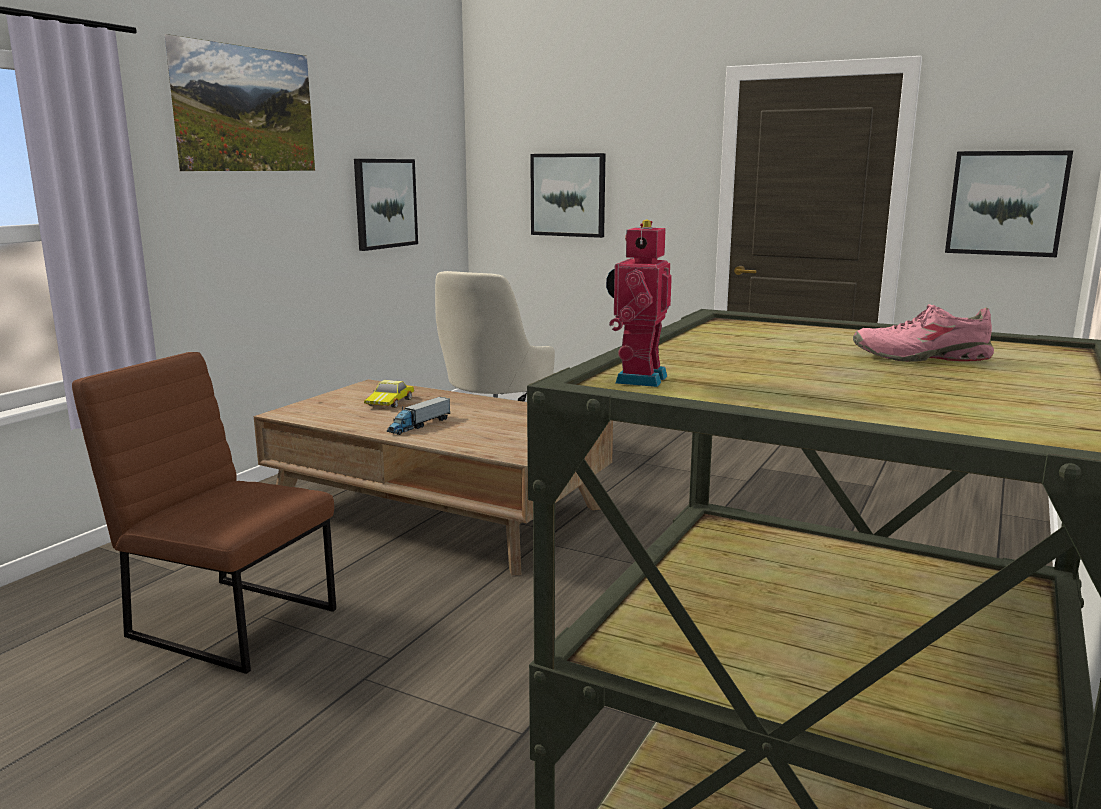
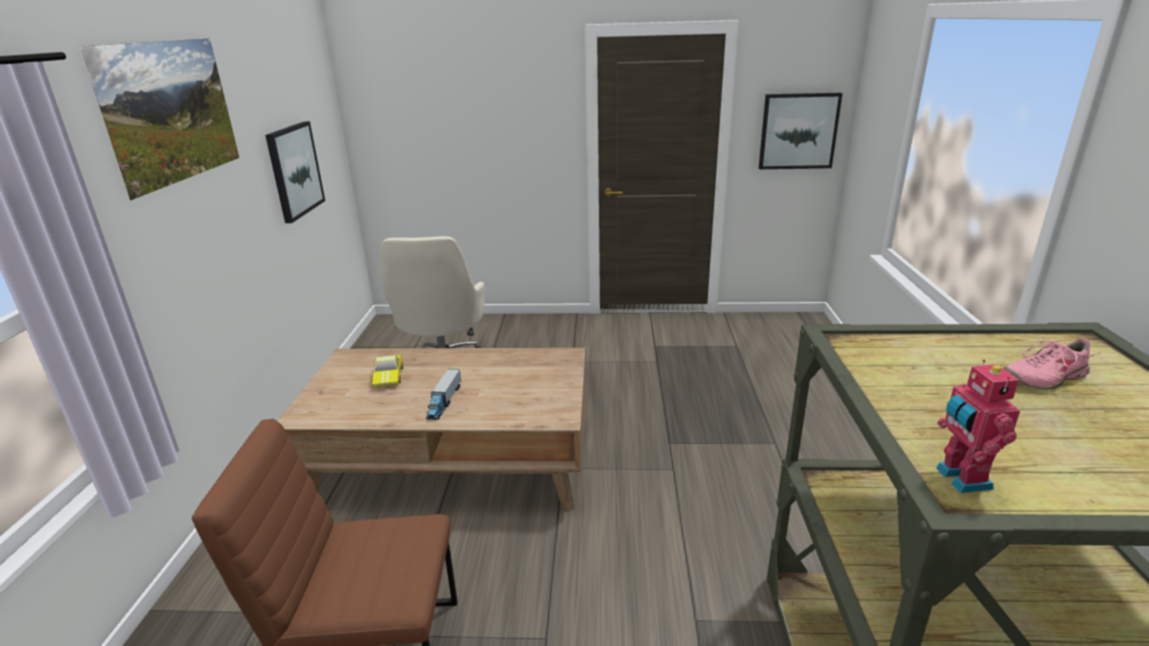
camera: 25 degrees left, 10 degrees up
picture [530,153,606,238] -> none

